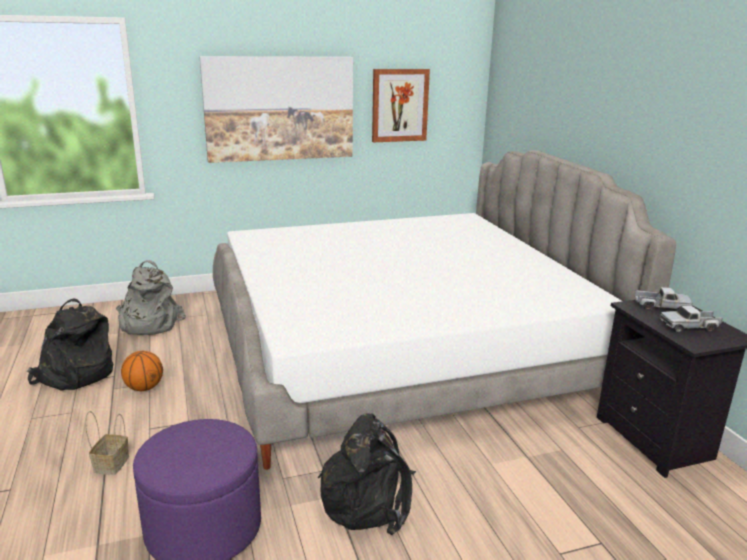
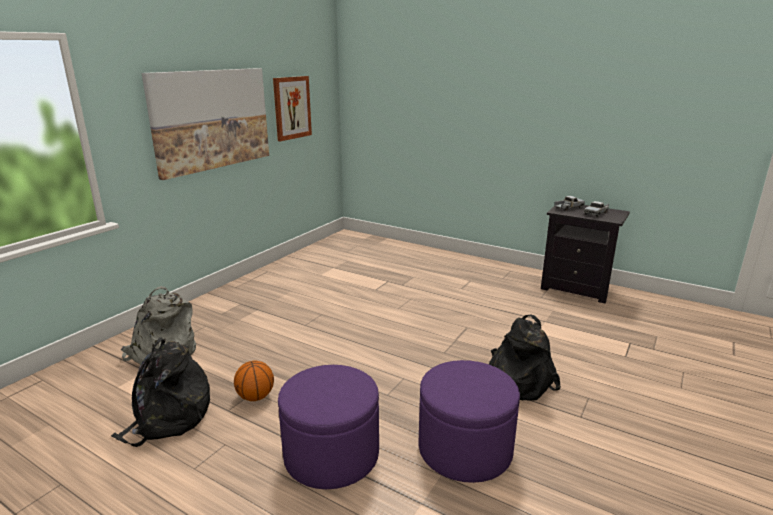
camera: 40 degrees left, 0 degrees up
basket [85,411,129,475] -> purple ottoman [278,365,379,489]
bed [213,150,676,470] -> none

